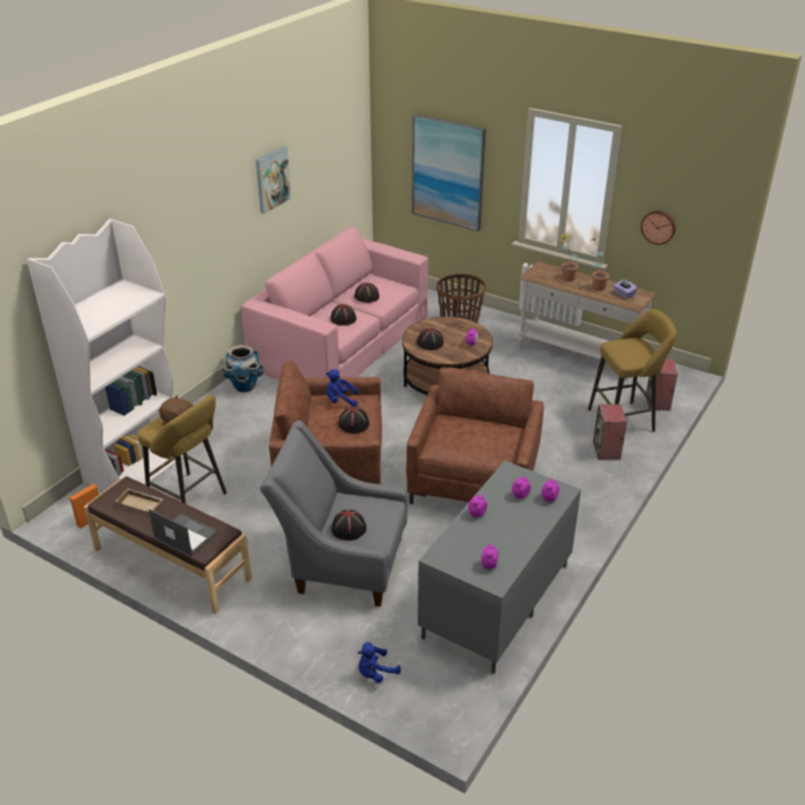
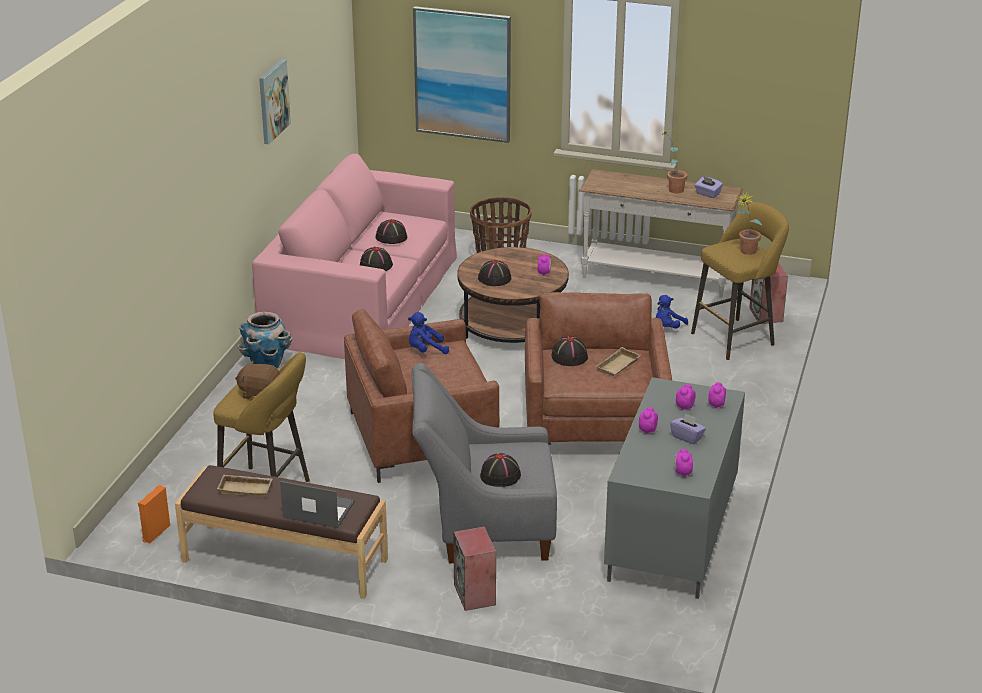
camera: 15 degrees left, 5 degrees down
white bookcase [27,219,191,493] -> none
black hat [338,407,370,433] -> black hat moved to [552,336,588,366]
blue plush toy [358,642,401,683] -> blue plush toy moved to [656,295,688,328]
potted plant [557,232,579,282] -> potted plant moved to [736,191,762,255]
speaker [593,404,627,460] -> speaker moved to [453,526,496,611]
wall clock [641,211,676,245] -> none
none -> beige tray [596,347,641,376]
none -> purple tissue box [670,413,706,444]

